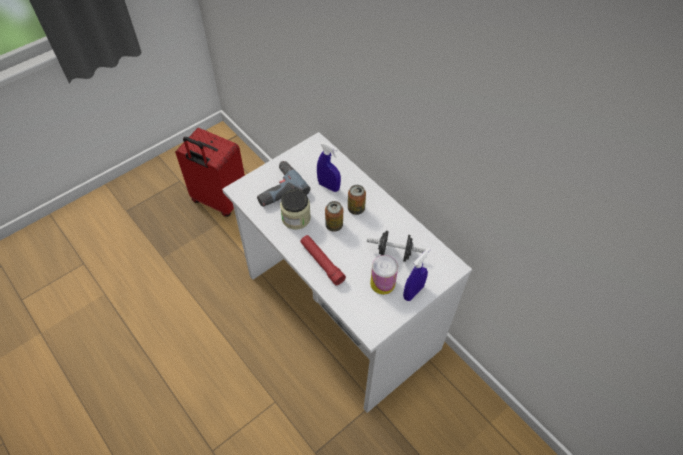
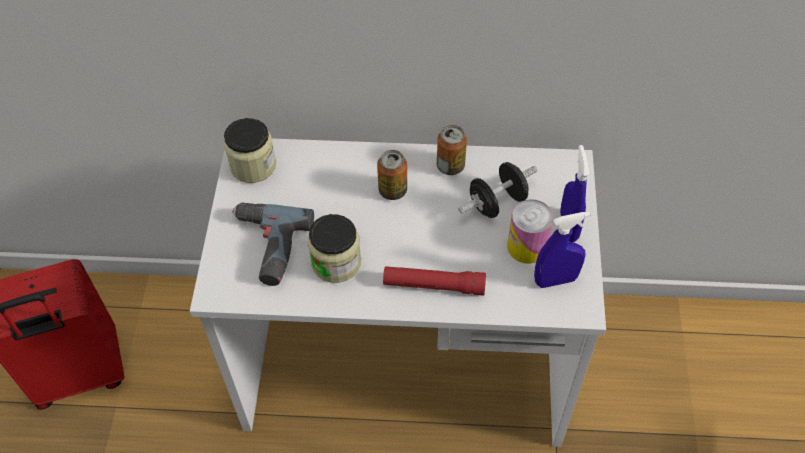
camera: 45 degrees left, 0 degrees up
blue spray bottle [317,142,341,192] -> blue spray bottle moved to [534,211,590,288]
can [325,201,343,232] -> can moved to [437,125,467,175]
none -> jar [224,118,276,183]

